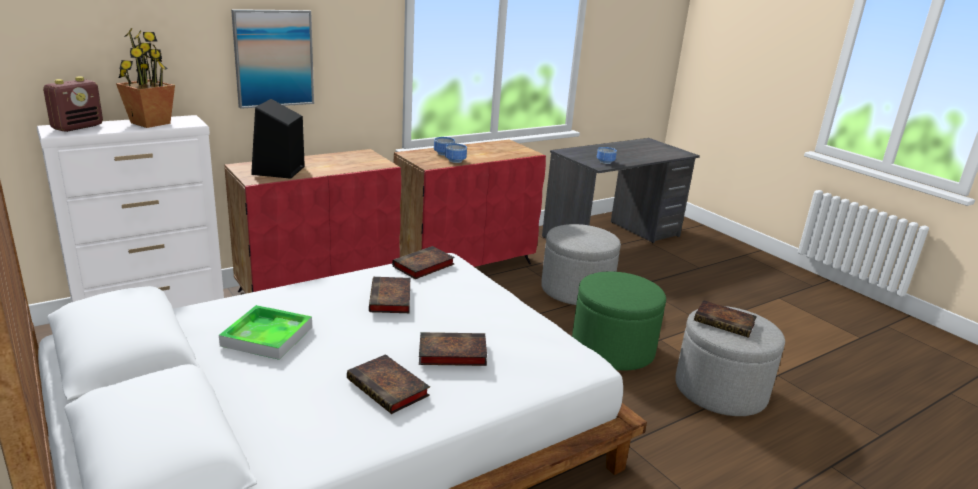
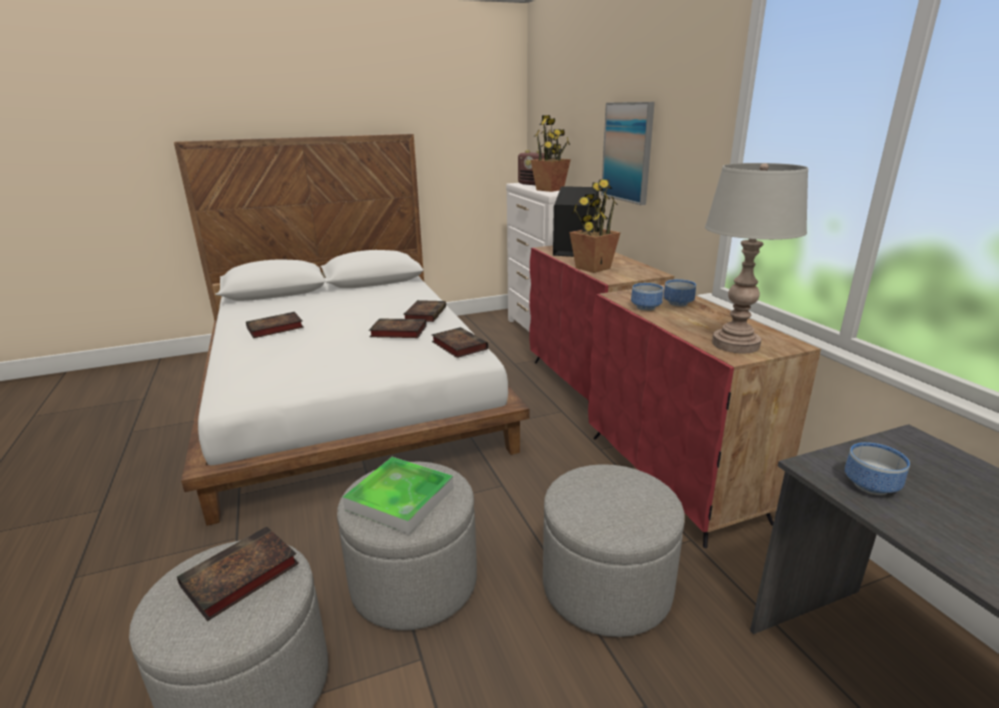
camera: 105 degrees right, 0 degrees up
tray [219,305,312,360] -> tray moved to [343,457,454,534]
book [419,332,487,366] -> book moved to [403,300,446,322]
green ottoman [572,271,666,371] -> grey ottoman [337,462,477,630]
none -> potted plant [569,179,621,273]
none -> grey table lamp [705,163,808,354]

